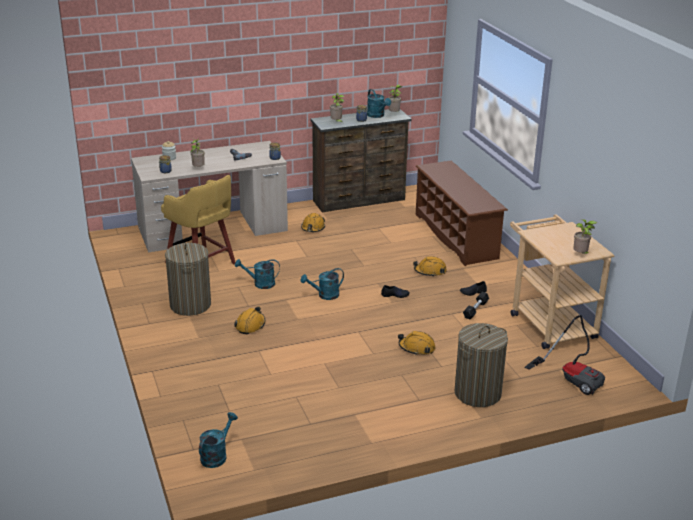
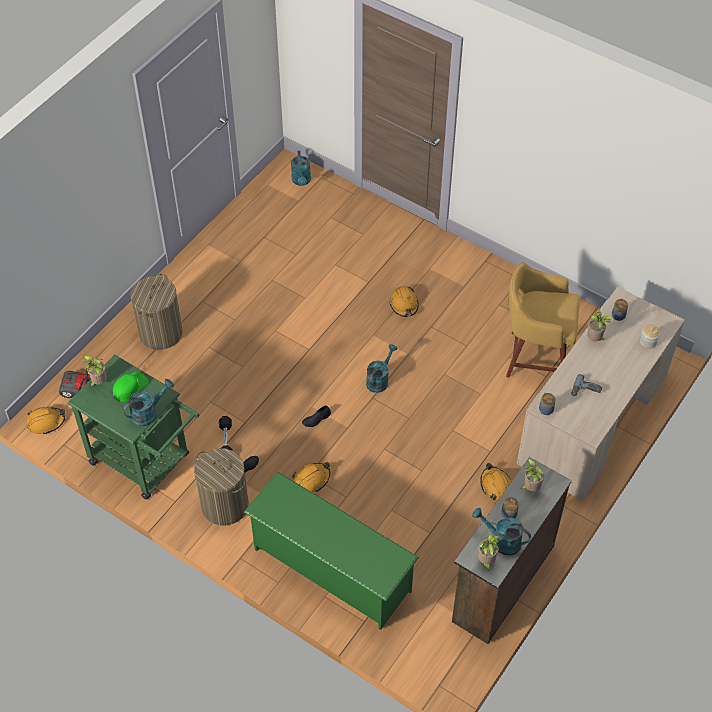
camera: 145 degrees right, 25 degrees up
laundry basket [165,243,211,316] -> laundry basket moved to [194,448,249,526]
turquoise watering can [235,259,280,289] -> turquoise watering can moved to [123,379,174,427]
orange hard hat [398,331,436,355] -> orange hard hat moved to [26,407,65,434]
brown shoe rack [416,161,508,266] -> green shoe rack [244,472,419,630]
beige cart [510,215,615,349] -> green cart [67,355,200,500]
none -> green cap [113,372,149,402]

